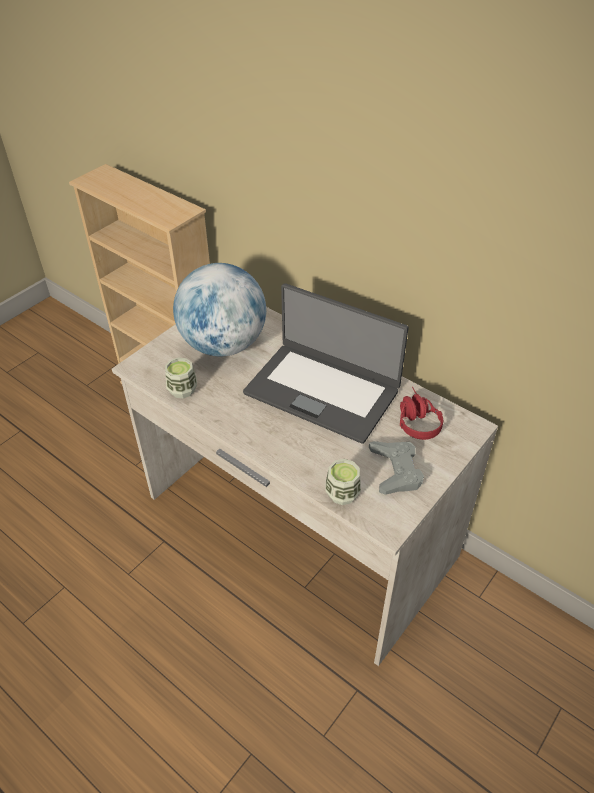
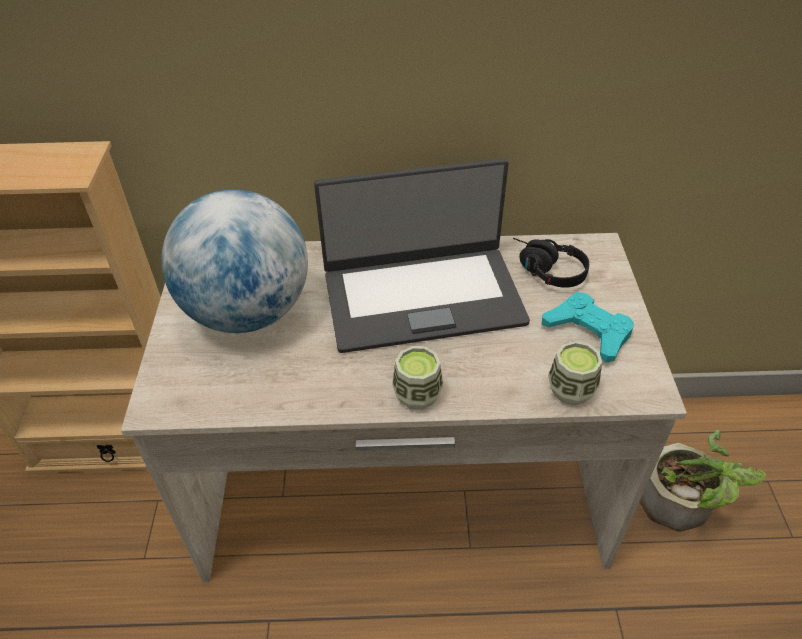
camera: 40 degrees left, 0 degrees up
cup [165,358,197,398] -> cup moved to [392,346,443,410]
grey game controller [369,441,424,495] -> turquoise game controller [542,292,634,363]
red headphones [400,387,443,440] -> black headphones [513,238,589,288]
none -> potted plant [640,430,766,532]

